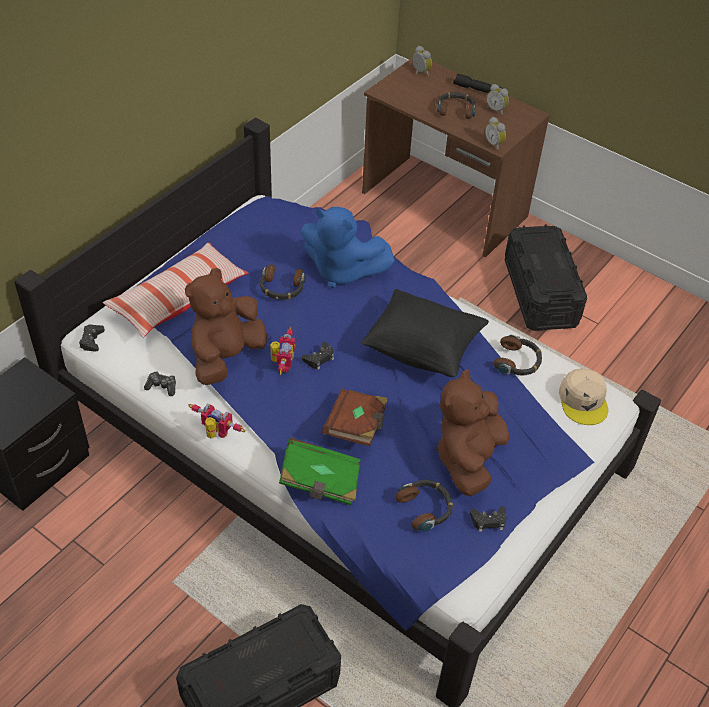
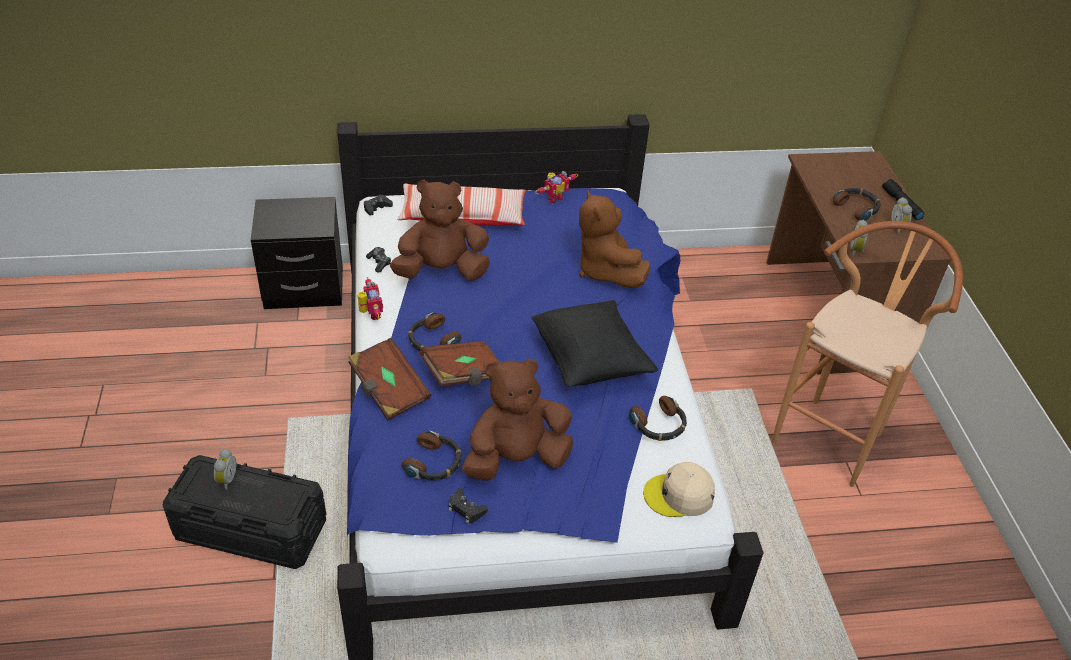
camera: 45 degrees right, 5 degrees down
headphones [260,264,306,300] -> headphones moved to [408,312,462,351]
toy robot [270,327,295,375] -> toy robot moved to [535,171,578,204]
green book [279,437,361,505] -> brown book [348,338,431,421]
blue plush toy [301,207,395,288] -> brown plush toy [579,189,650,288]
black game controller [302,342,334,370] -> none
alarm clock [413,46,432,76] -> alarm clock moved to [214,449,236,490]
black storage box [505,224,587,331] -> brown stool [772,221,963,487]
beige cap [559,369,608,425] -> beige cap turned 45 degrees clockwise [643,462,715,517]

